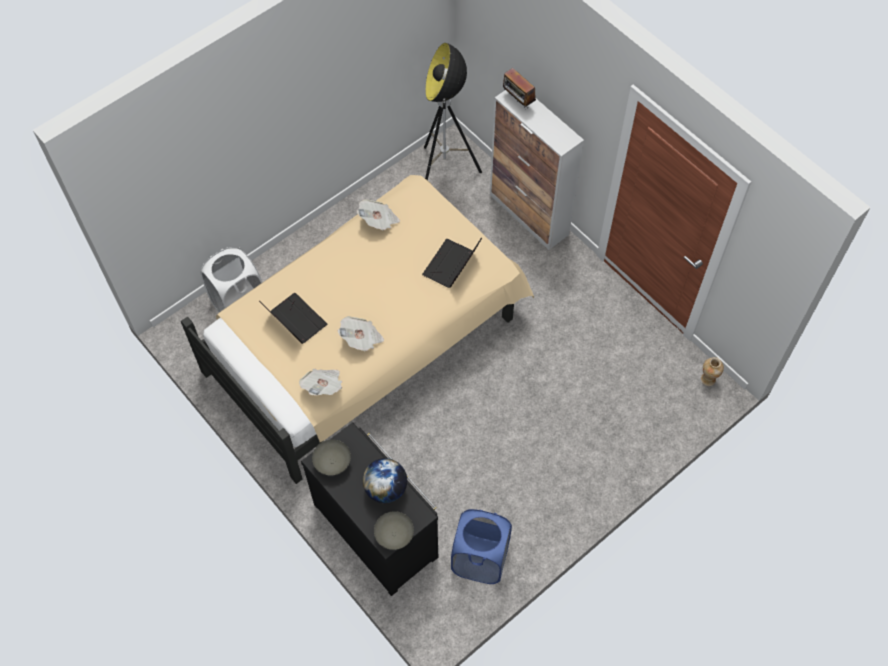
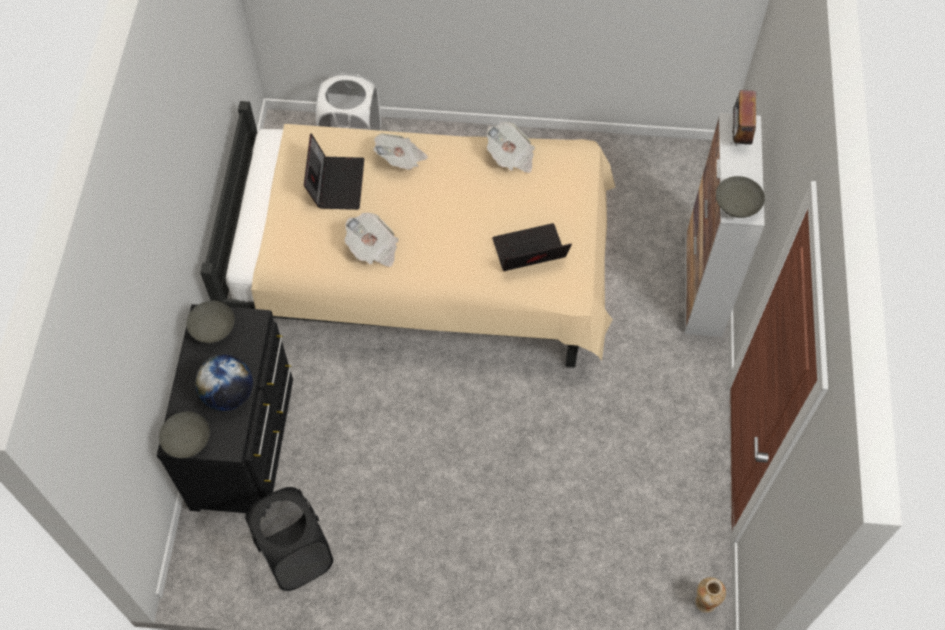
camera: 45 degrees right, 0 degrees up
newspaper [299,369,342,395] -> newspaper moved to [373,133,428,170]
floor lamp [424,43,482,180] -> none
blue laundry basket [451,509,512,584] -> black laundry basket [245,487,333,591]
none -> grey bowl [716,176,765,218]

